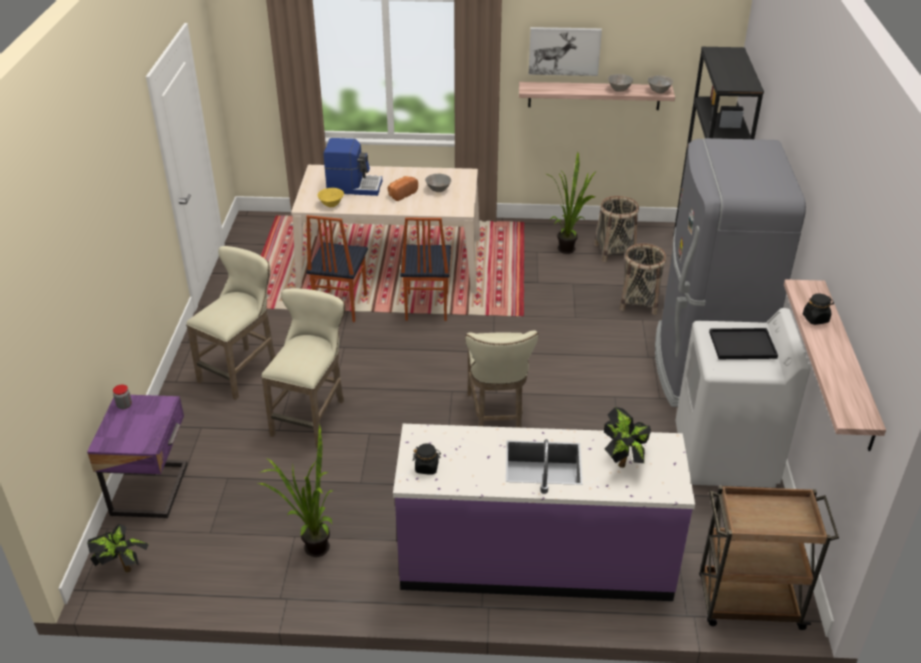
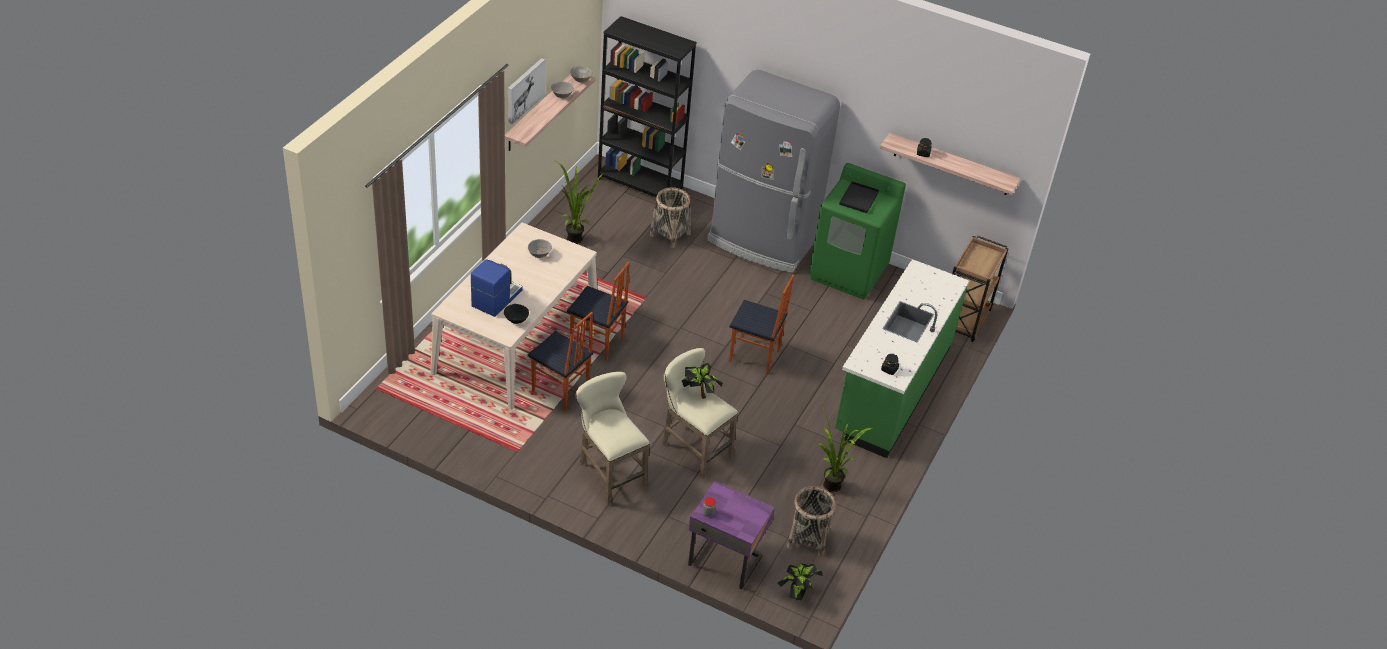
camera: 70 degrees left, 5 degrees up
yellow bowl [317,188,344,207] -> black bowl [504,304,529,324]
bread [388,176,418,201] -> none
purple counter [393,424,695,601] -> green counter [835,259,969,458]
beige stool [465,330,538,428] -> chair [729,274,794,374]
basket [594,196,639,262] -> basket moved to [787,486,836,557]
potted plant [604,407,651,468] -> potted plant moved to [682,363,723,399]
white washing machine [675,308,811,488] -> green washing machine [809,163,906,300]

